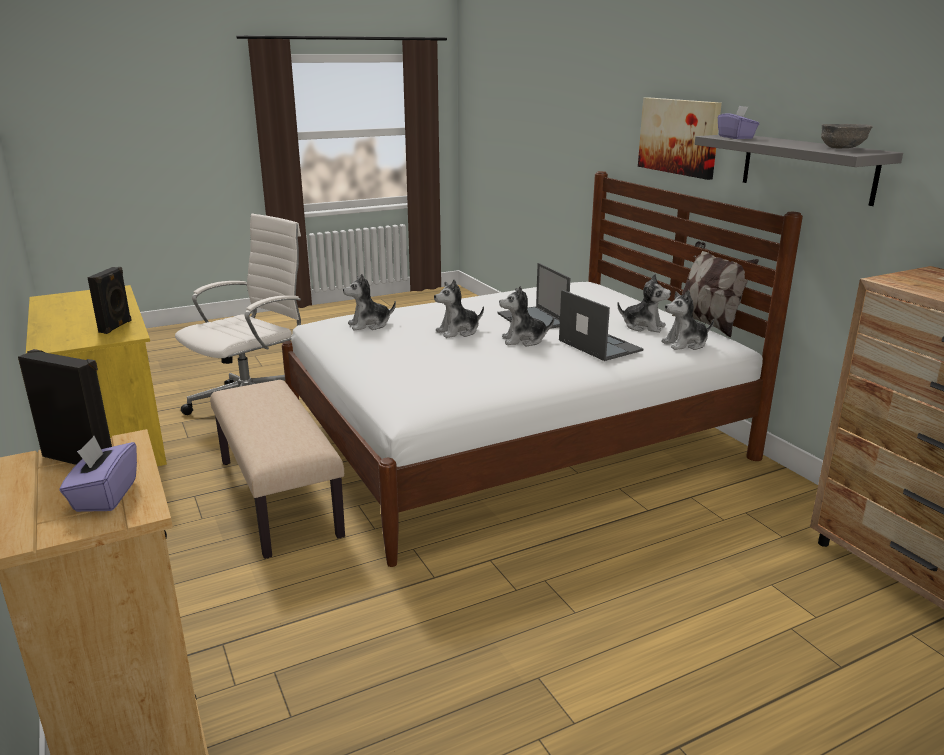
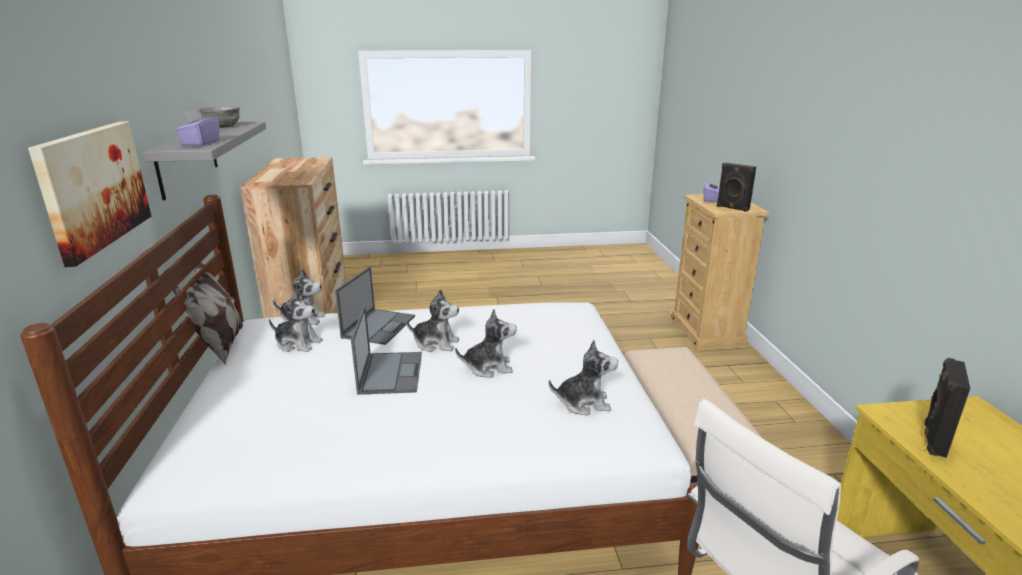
camera: 160 degrees left, 0 degrees up
laptop [559,290,643,361] -> laptop turned 150 degrees counterclockwise [335,267,415,345]
plush toy [617,274,671,333] -> plush toy turned 150 degrees clockwise [269,290,323,352]

